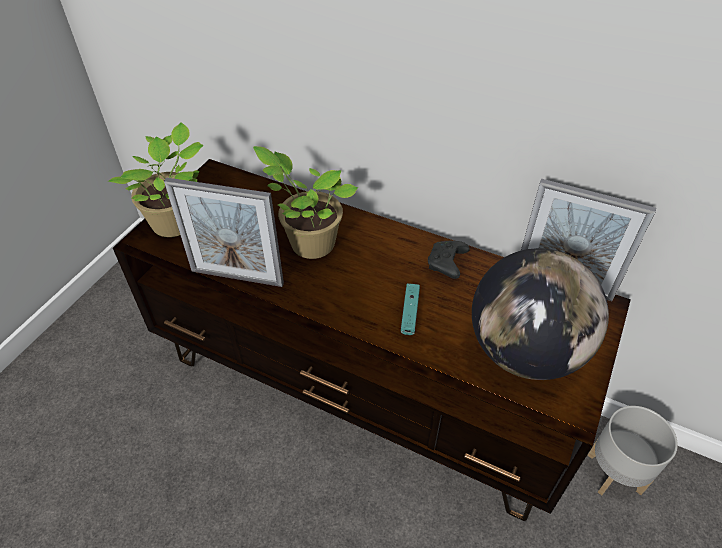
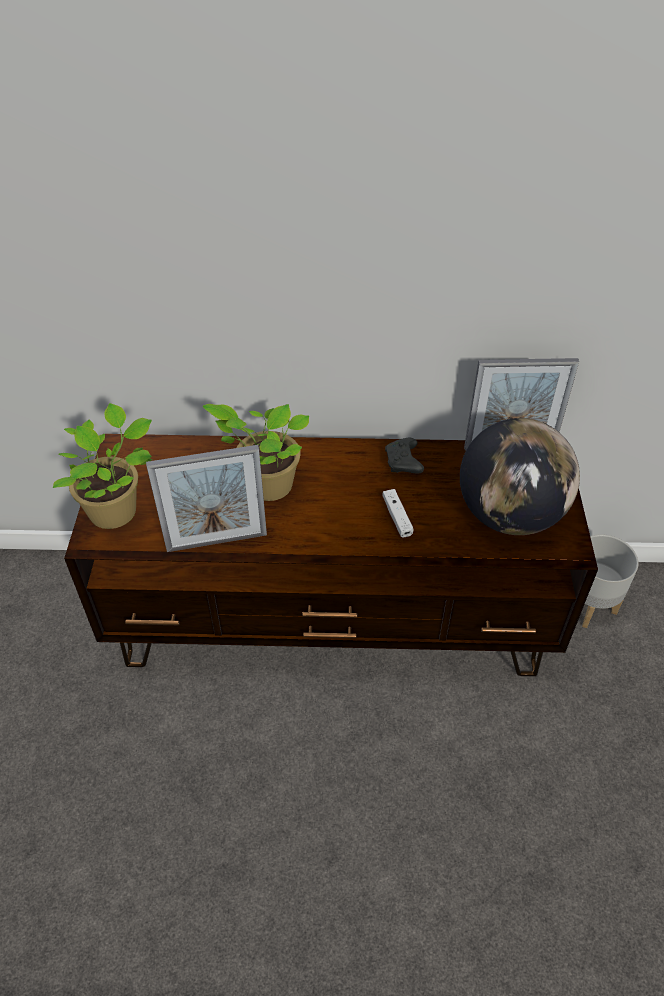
camera: 25 degrees left, 0 degrees up
turquoise game controller [401,283,420,335] -> white game controller [382,489,414,537]

